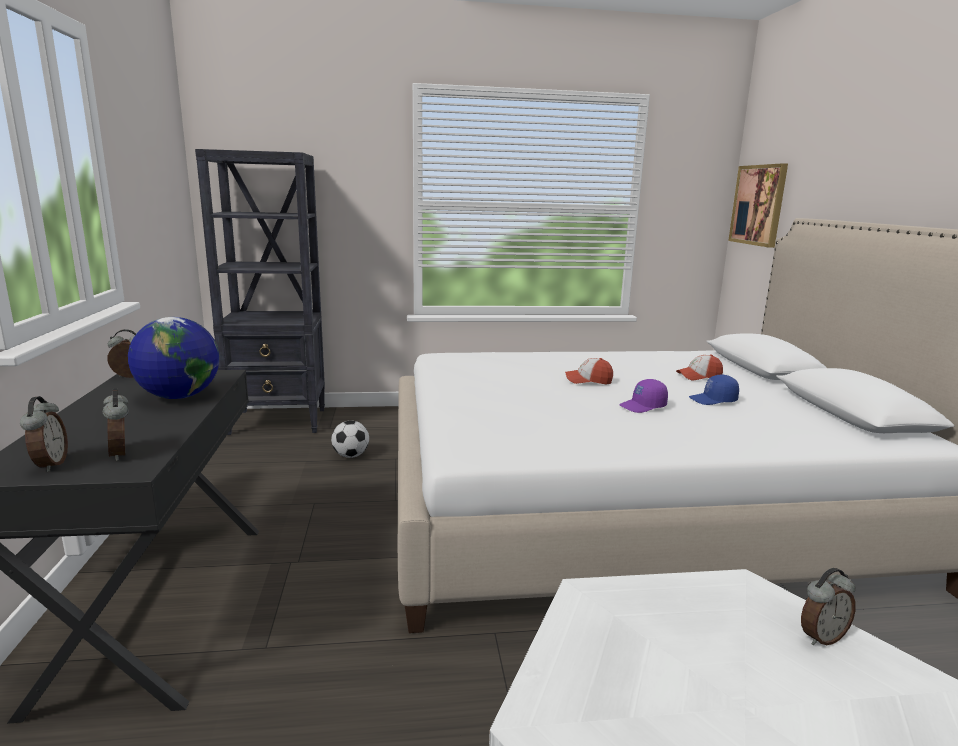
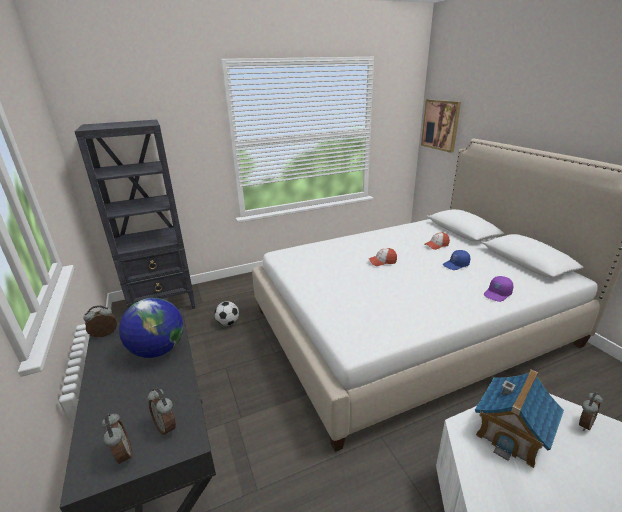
camera: 15 degrees left, 10 degrees up
purple cap [619,379,668,413] -> purple cap moved to [484,276,513,302]
none -> toy house [475,369,564,468]

